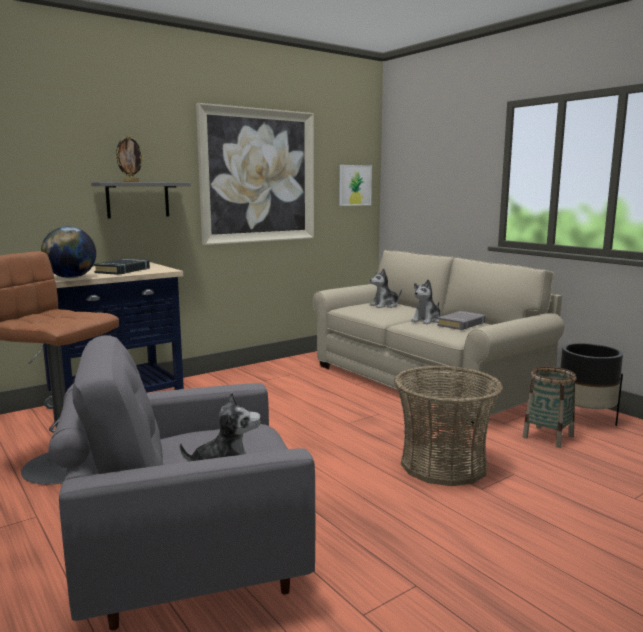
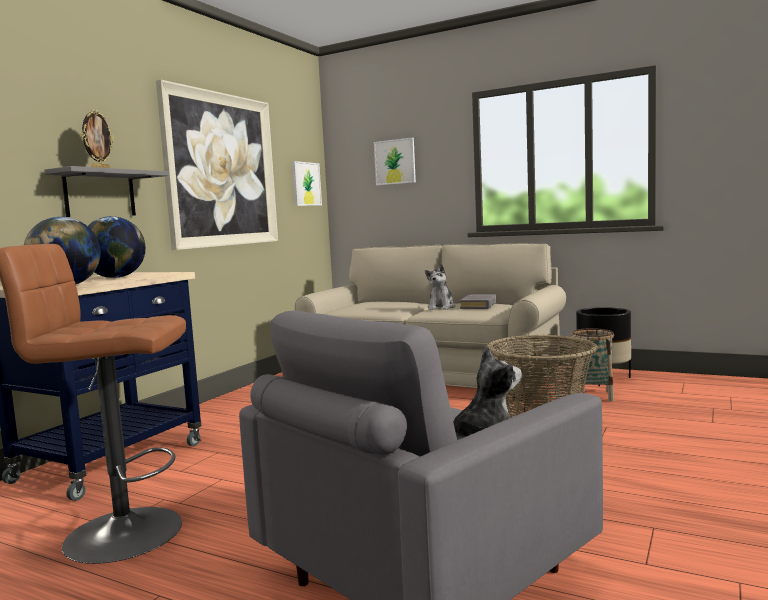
camera: 25 degrees left, 5 degrees down
black book [94,259,150,275] -> globe [88,216,146,278]
plush toy [369,268,402,308] -> none
none -> picture [374,138,416,186]

